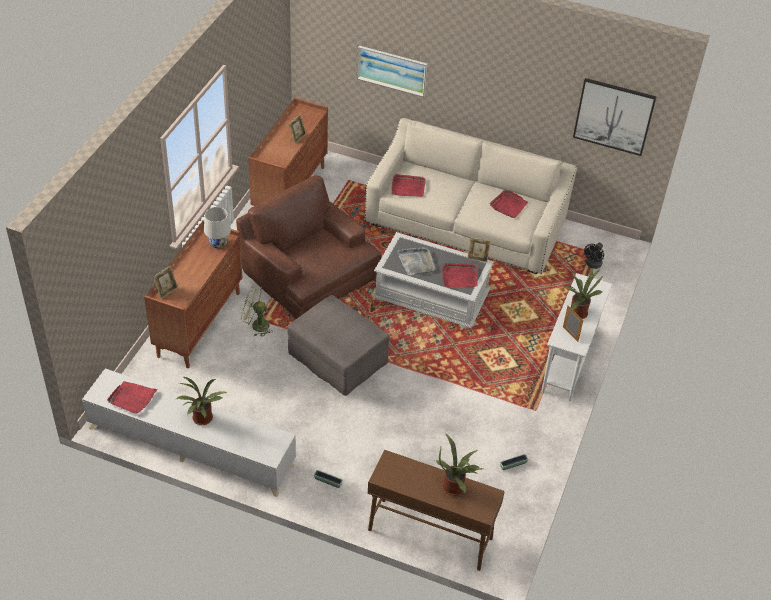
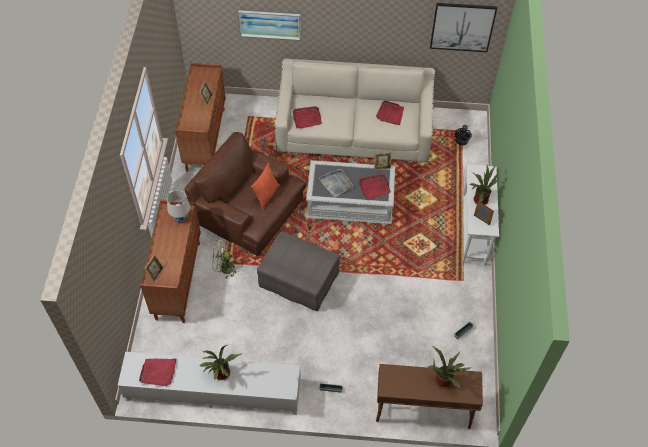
camera: 15 degrees left, 10 degrees up
none -> orange pillow [251,163,280,210]

